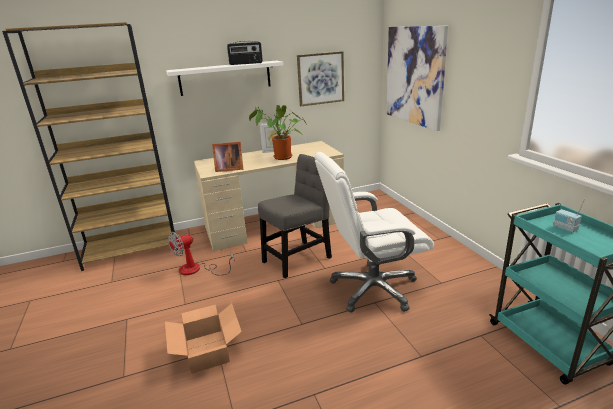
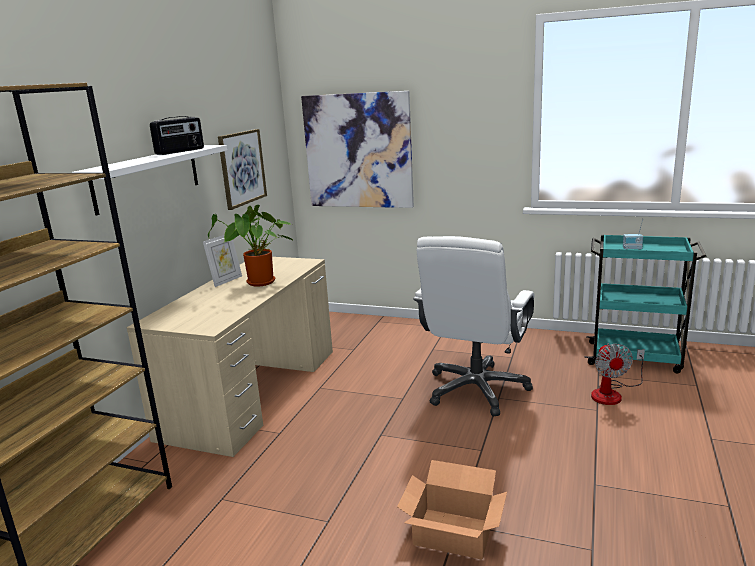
camera: 50 degrees left, 5 degrees down
fan [168,232,234,275] -> fan moved to [591,343,645,405]
picture frame [212,142,243,172] -> none
grey chair [258,154,332,278] -> none

